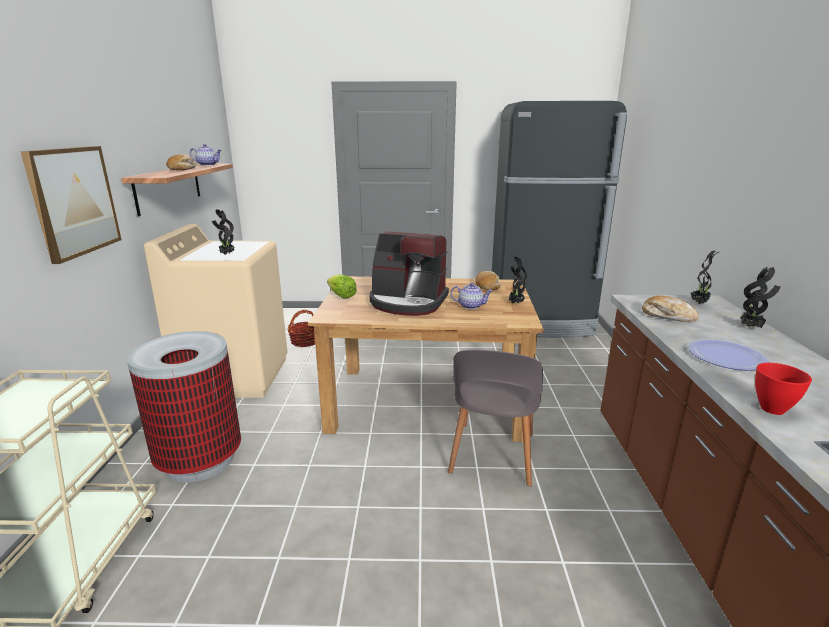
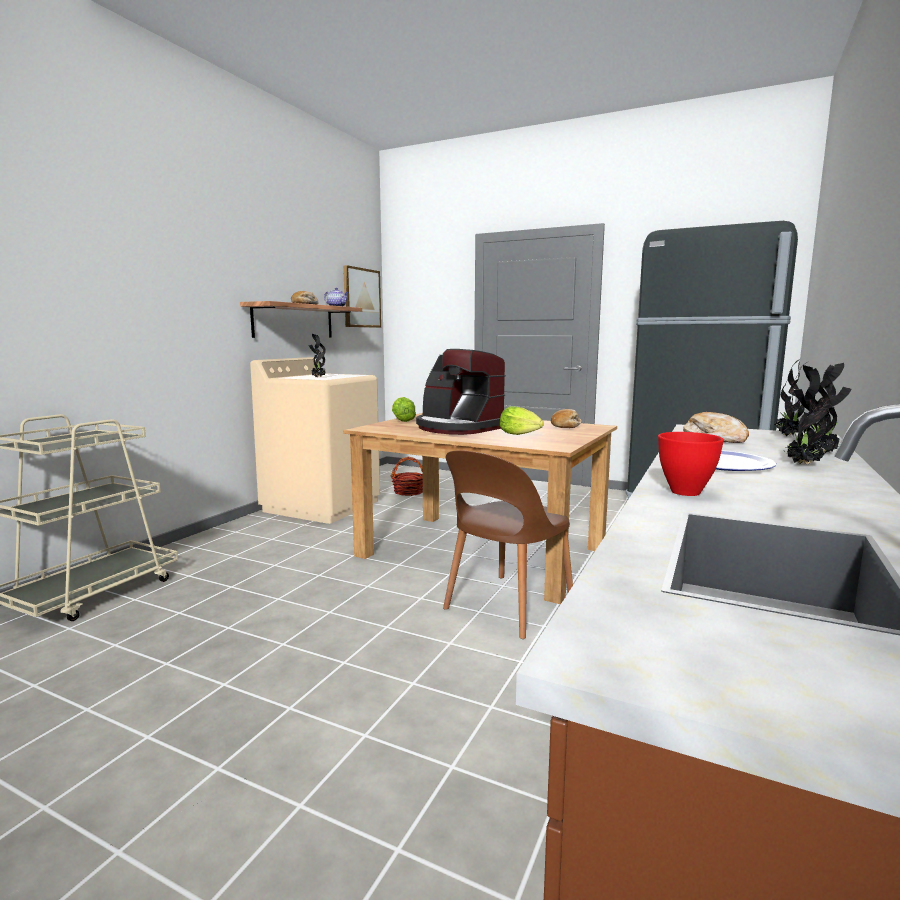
camera: 25 degrees right, 10 degrees down
picture [20,146,121,264] -> picture moved to [343,265,381,328]
trash can [127,331,241,483] -> none
grey chair [448,350,543,487] -> brown chair [443,450,573,639]
teapot [450,283,493,309] -> lettuce [500,406,544,435]
potted plant [509,256,527,304] -> potted plant moved to [784,365,830,464]

